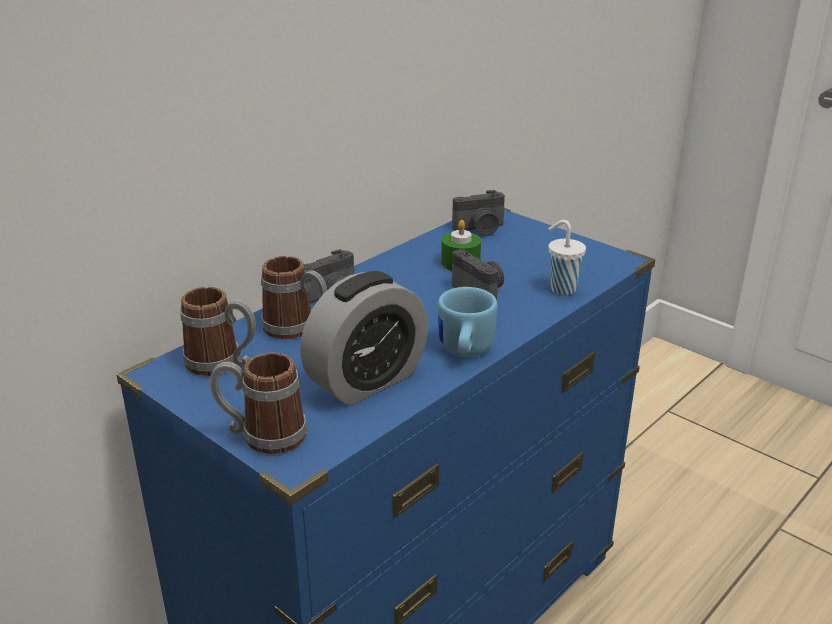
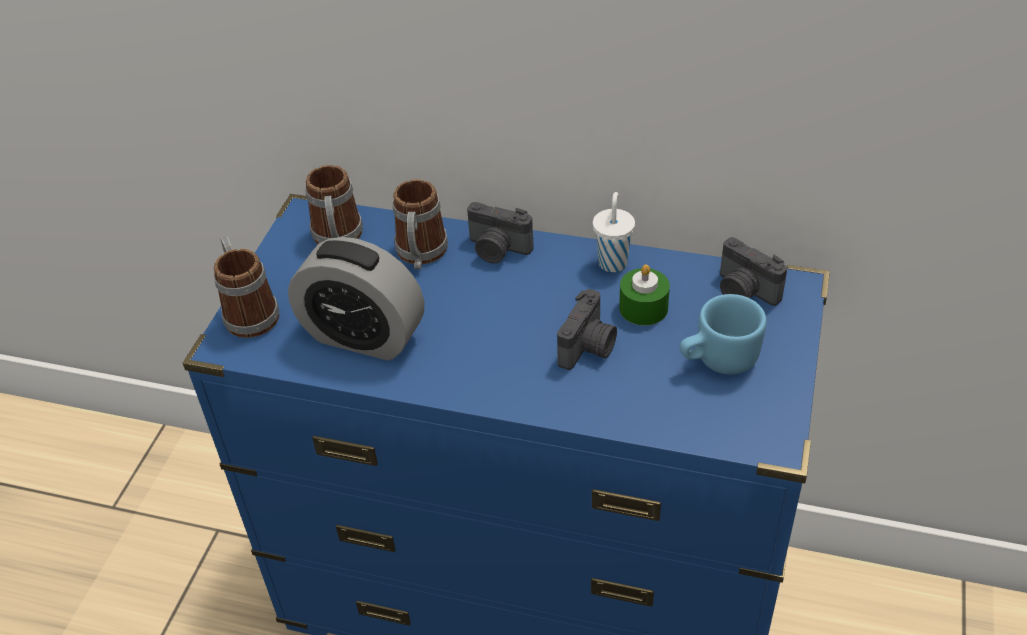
camera: 65 degrees right, 15 degrees up
blue mug [438,287,497,357] -> blue mug moved to [679,294,767,375]
white cup [548,220,586,295] -> white cup moved to [593,192,635,272]

